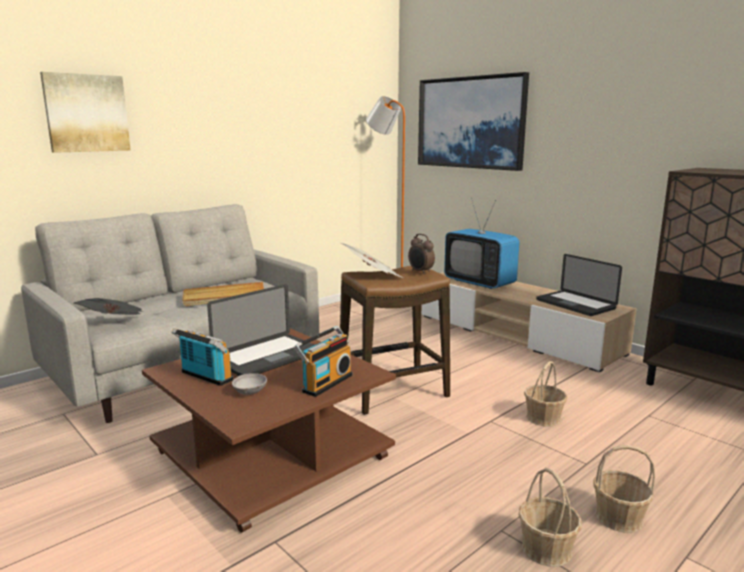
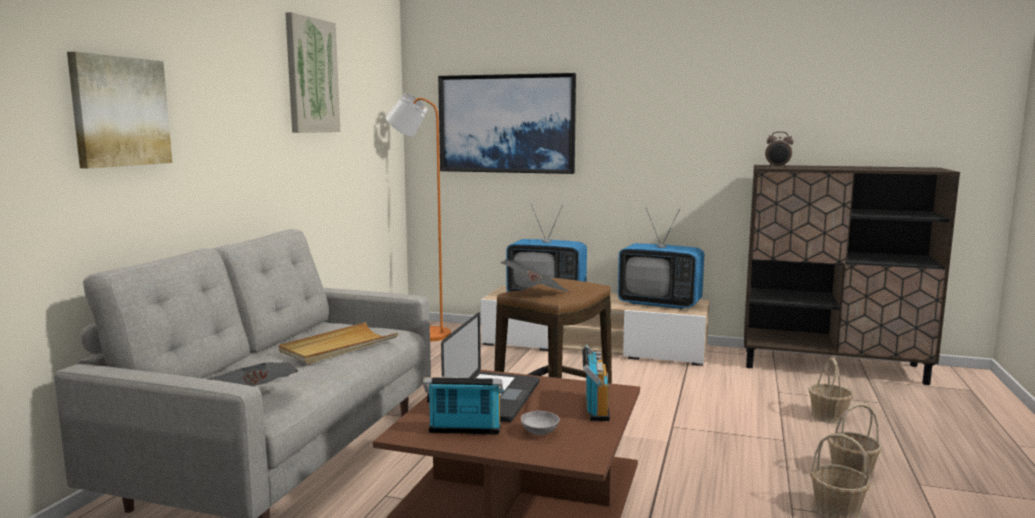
camera: 30 degrees left, 5 degrees down
alarm clock [408,234,435,274] -> alarm clock moved to [765,132,793,168]
basket [524,361,568,427] -> basket moved to [808,358,853,424]
laptop [536,254,622,316] -> television [618,208,704,309]
none -> picture [285,12,340,133]

